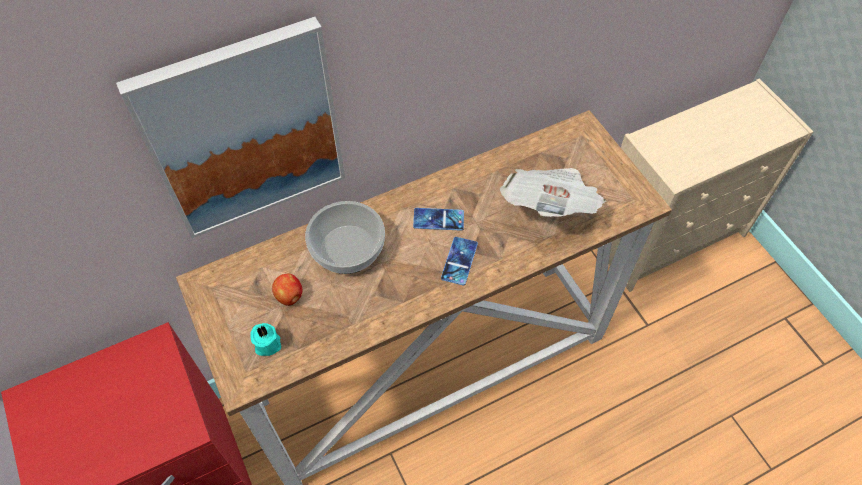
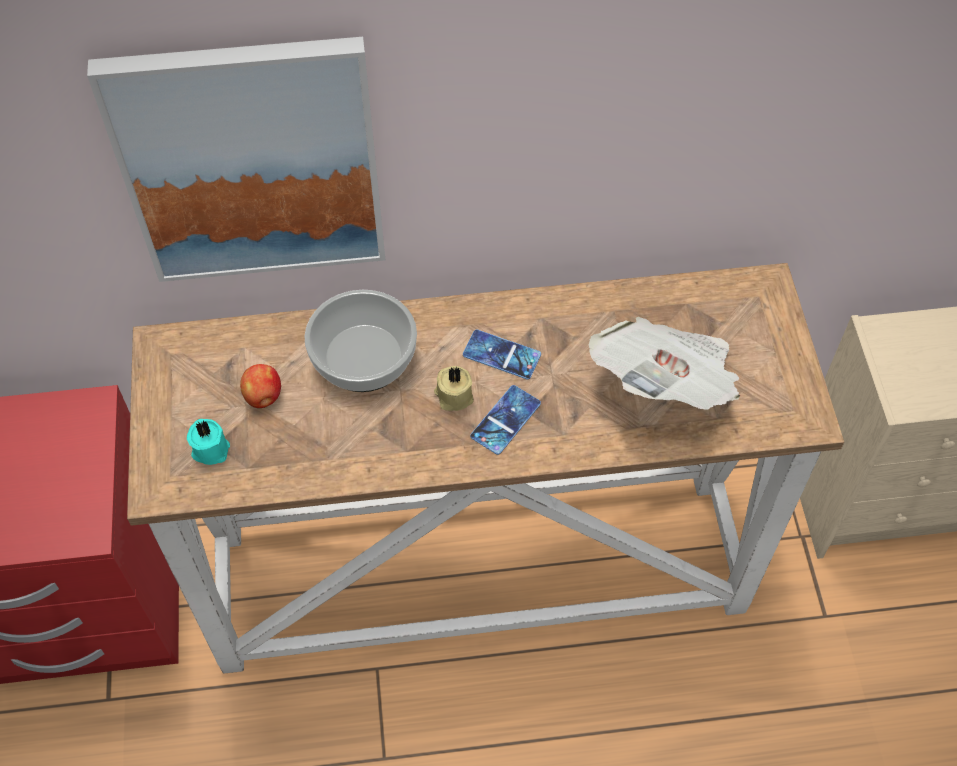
camera: 20 degrees right, 0 degrees up
none -> beige candle [434,366,474,411]

